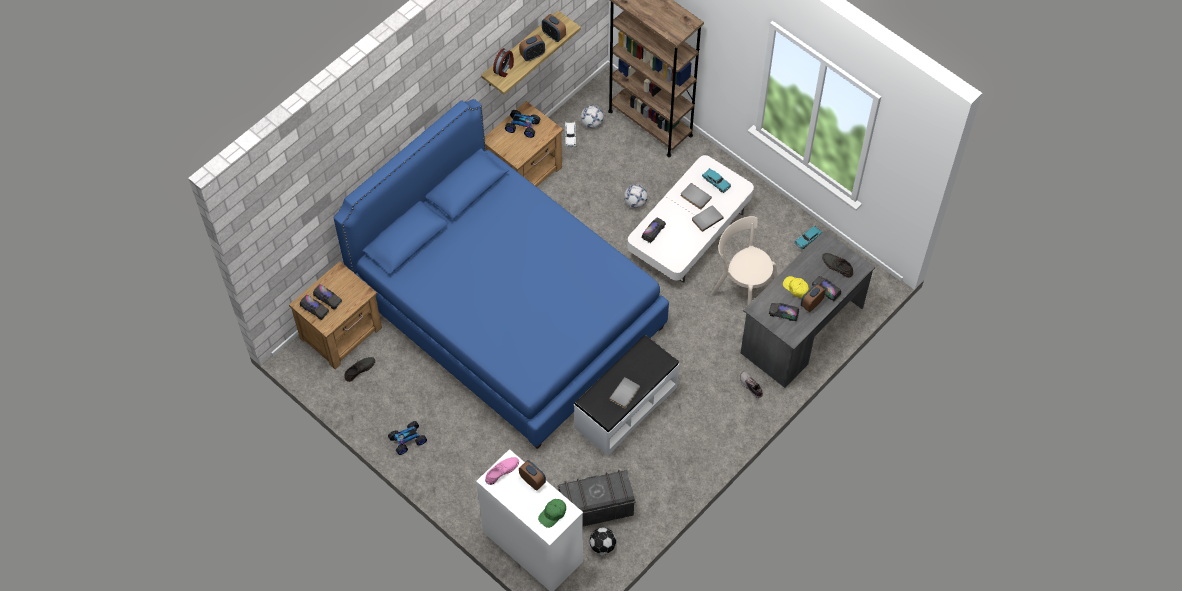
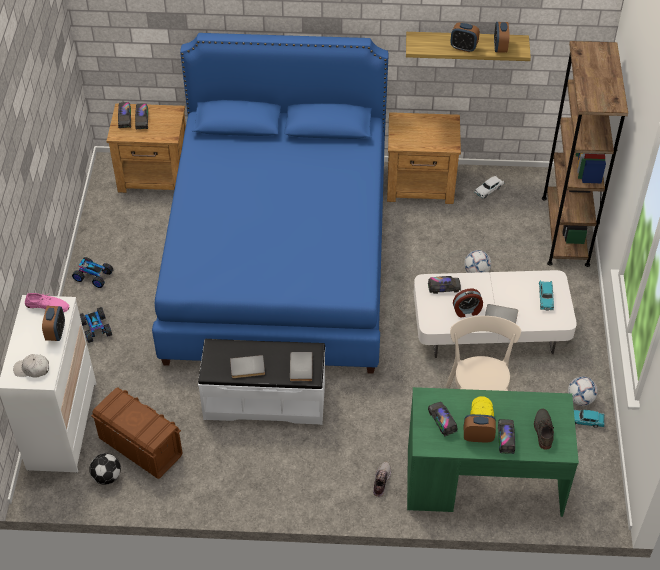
camera: 50 degrees right, 10 degrees down
grey shoe [344,357,375,382] -> none
alarm clock [493,48,514,77] -> alarm clock moved to [453,289,483,318]
toy car [505,110,541,138] -> toy car moved to [80,307,112,343]
green cap [538,499,566,528] -> white cap [13,354,49,377]
grey storage box [557,470,636,526] -> brown storage box [91,388,182,479]
football [581,105,604,128] -> football moved to [568,377,598,406]
grey book [681,183,712,209] -> grey book moved to [290,352,313,381]
grey desk [741,230,875,388] -> green desk [407,387,579,517]

